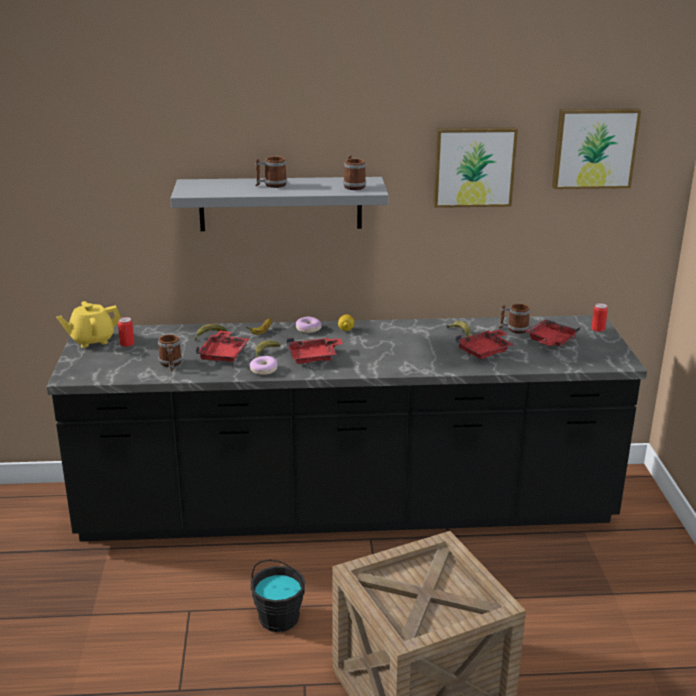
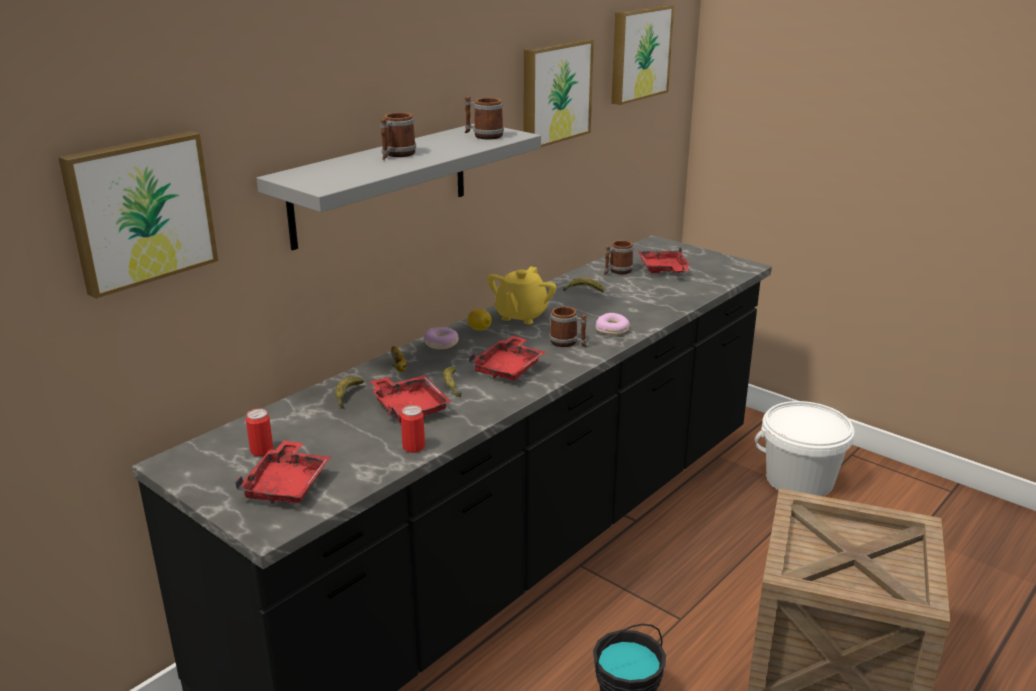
camera: 45 degrees left, 0 degrees up
yellow teapot [56,301,121,348] -> yellow teapot moved to [487,266,556,324]
mug [158,334,182,371] -> mug moved to [549,307,587,348]
donut [249,356,277,375] -> donut moved to [596,313,630,335]
red tray [455,329,514,359] -> red tray moved to [235,440,331,503]
can [591,303,608,332] -> can moved to [401,405,425,453]
none -> picture [58,131,218,299]
none -> white bucket [755,401,855,496]

